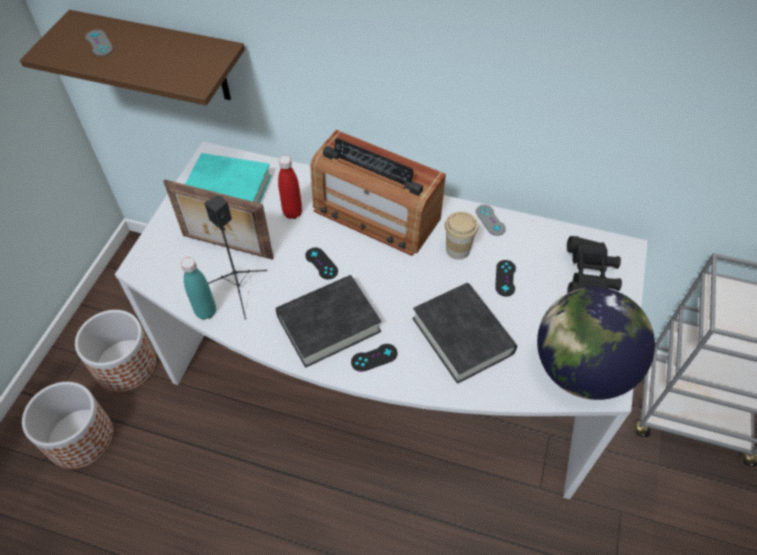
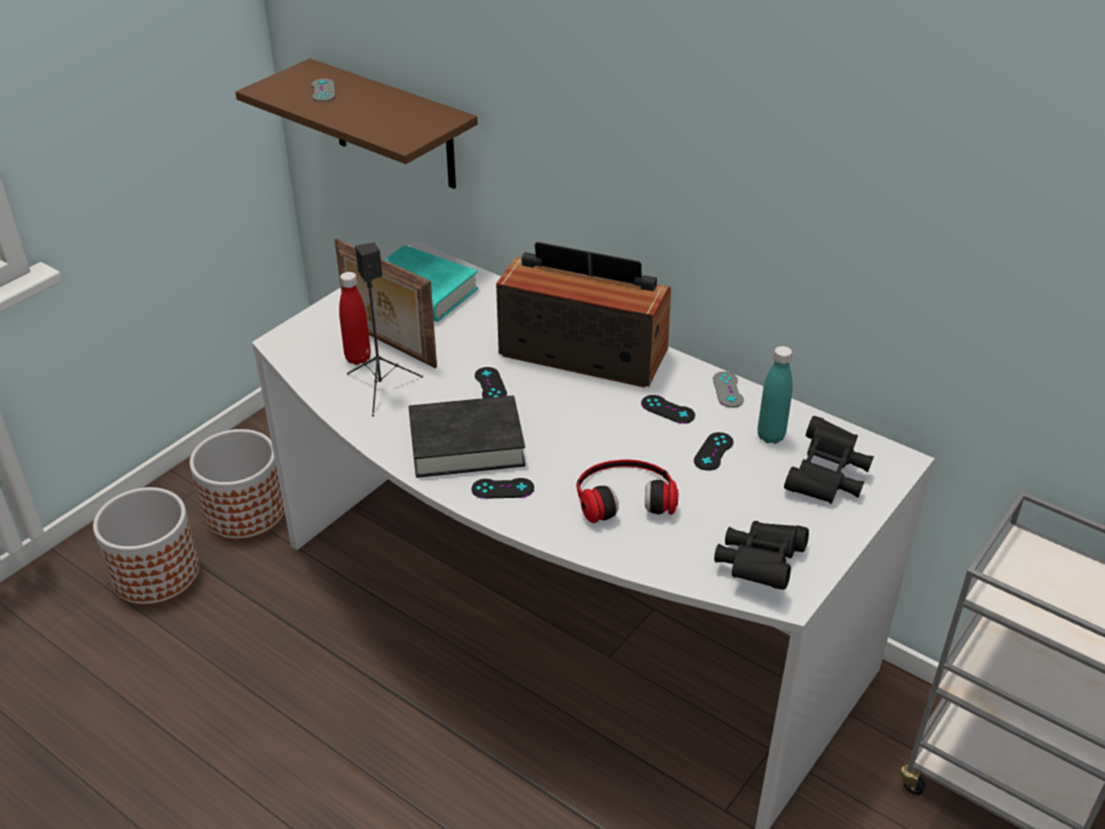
camera: 20 degrees right, 15 degrees down
turquoise bottle [181,257,216,320] -> turquoise bottle moved to [757,346,793,444]
red bottle [278,155,302,219] -> red bottle moved to [339,272,371,365]
radio [310,130,446,256] -> radio turned 150 degrees clockwise [496,242,671,388]
black book [413,283,517,384] -> headphones [577,460,678,523]
cup [445,212,478,260] -> black game controller [641,395,695,424]
globe [537,287,655,400] -> black binoculars [714,521,809,590]

